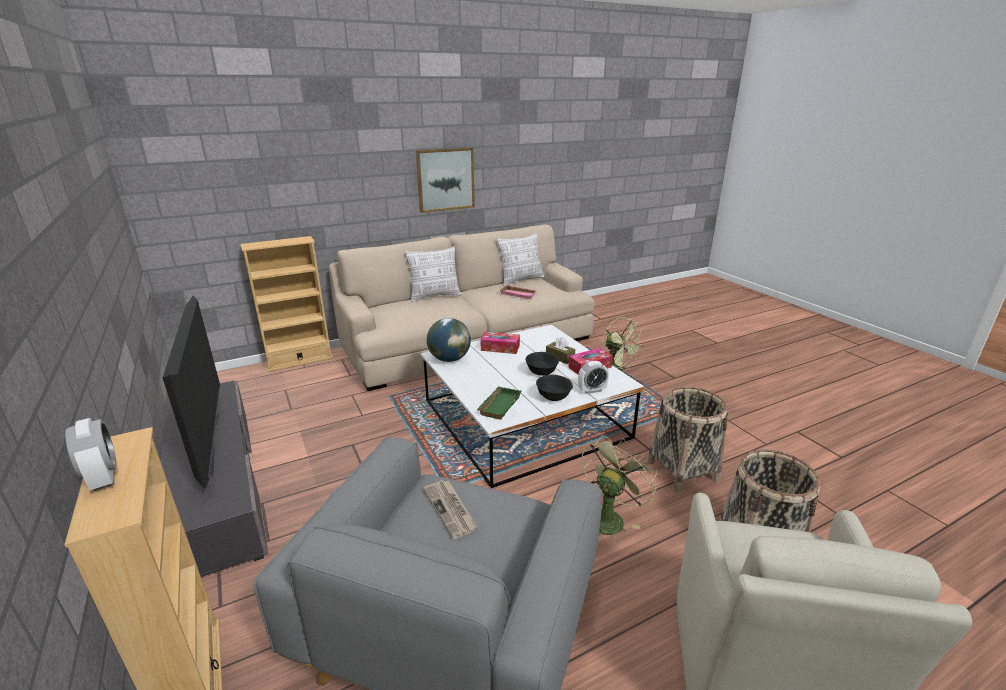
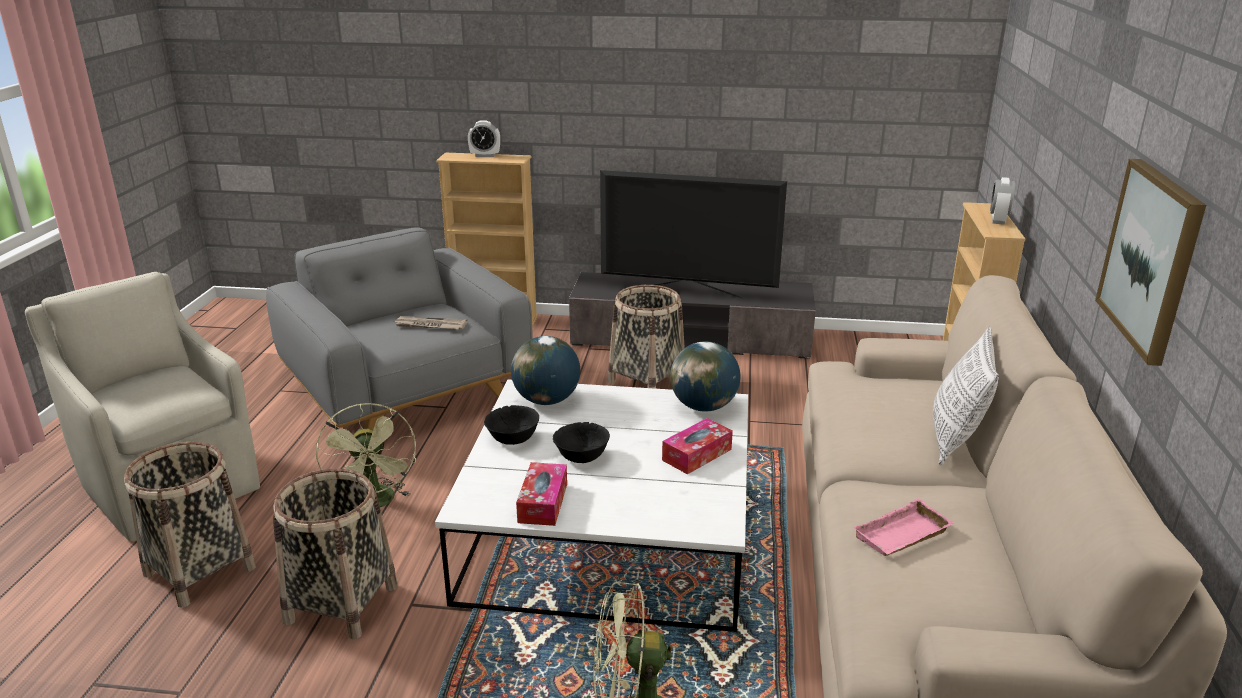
camera: 125 degrees right, 0 degrees up
green tray [477,386,521,420] -> globe [511,336,580,405]
pillow [496,233,545,286] -> none
brown tissue box [546,337,575,364] -> none
alarm clock [578,361,609,394] -> alarm clock moved to [990,177,1015,225]
none -> basket [608,285,685,389]

